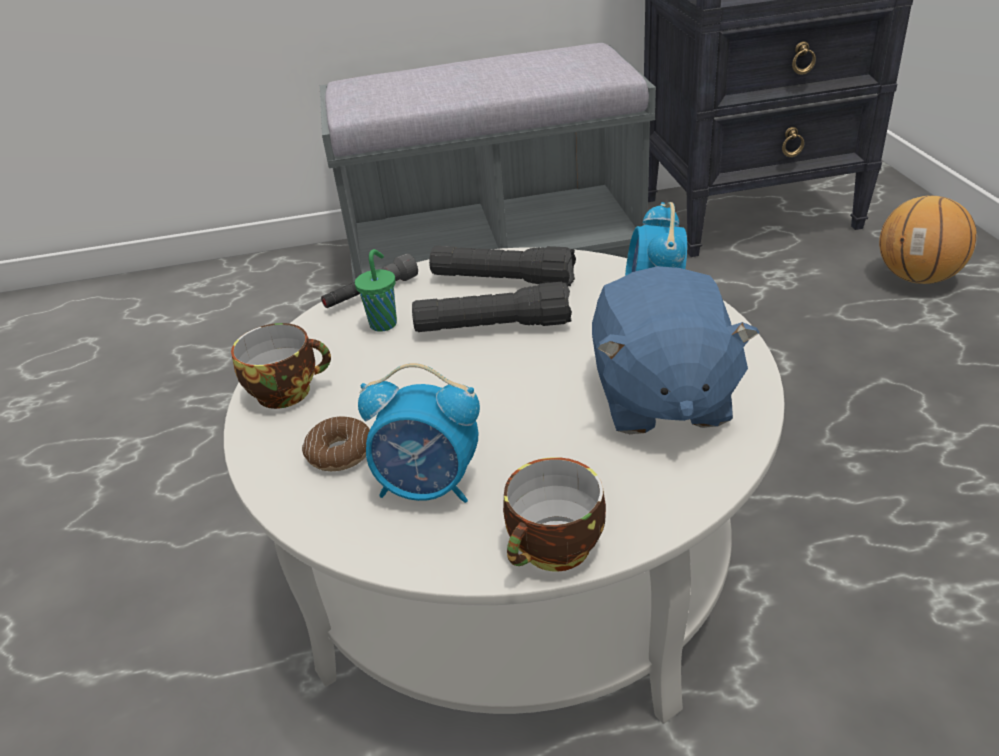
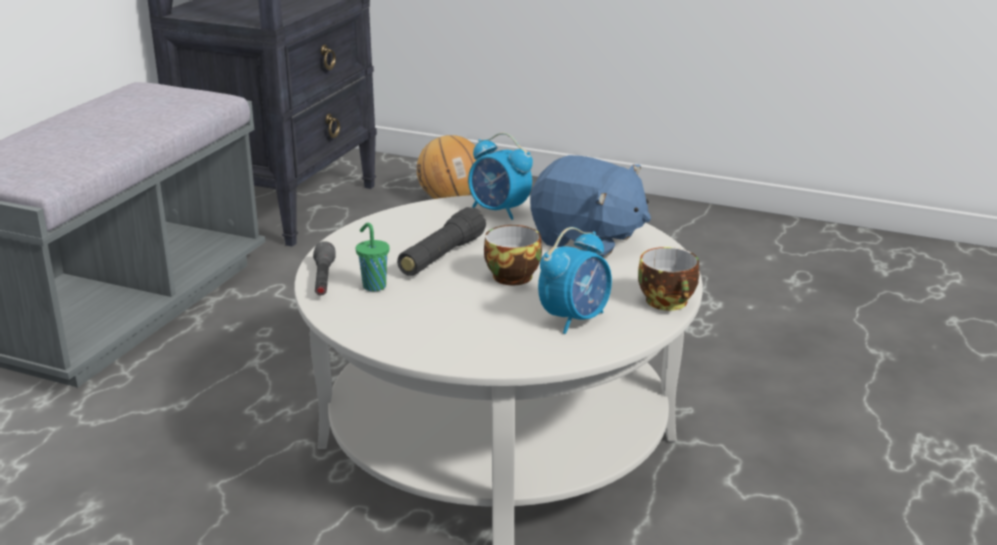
camera: 60 degrees left, 10 degrees down
cup [231,323,331,409] -> cup moved to [484,225,542,285]
donut [302,416,370,471] -> none
black flashlight [429,246,576,286] -> none

